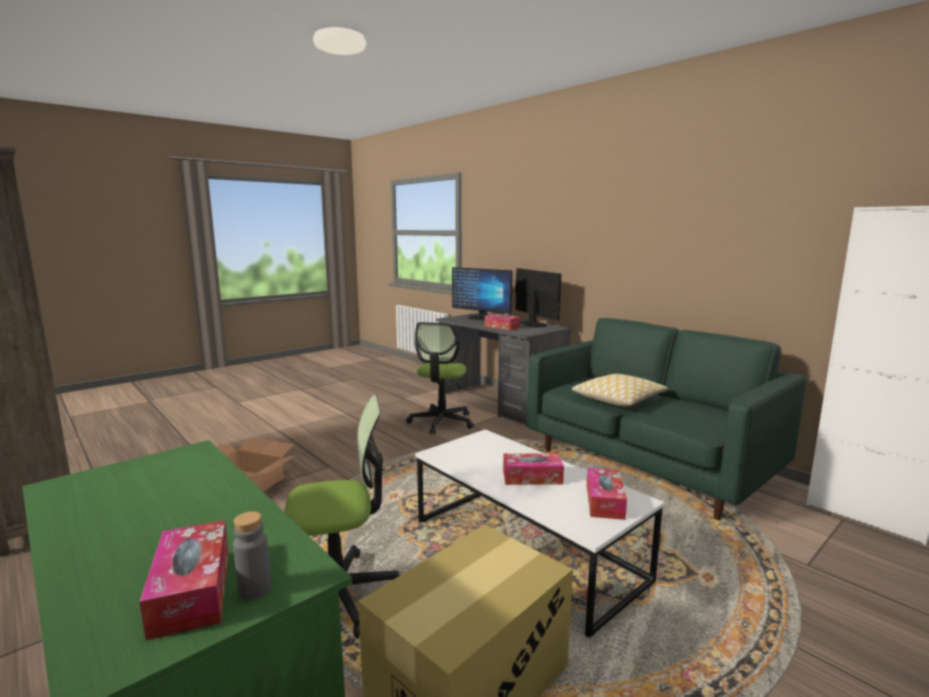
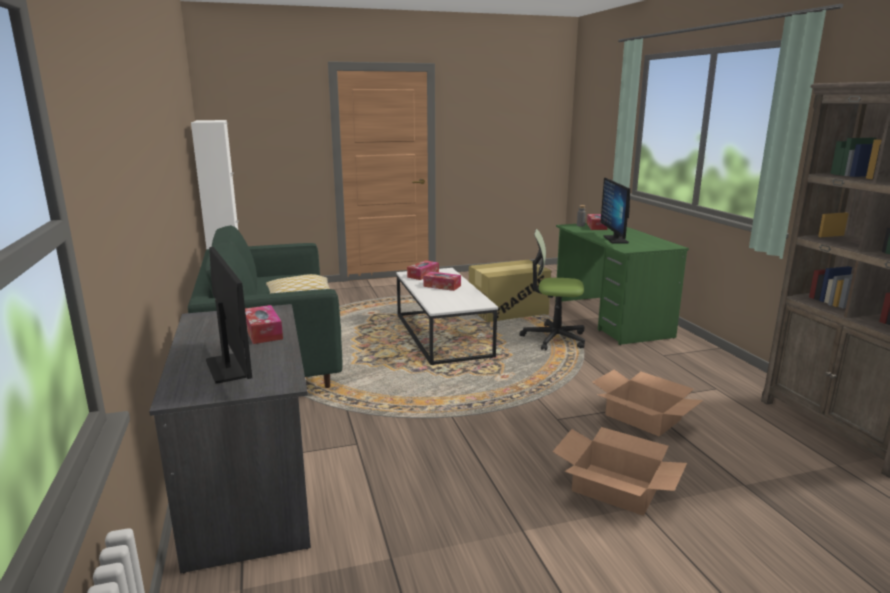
camera: 155 degrees left, 5 degrees up
office chair [406,322,474,434] -> none
monitor [515,268,561,327] -> monitor moved to [601,178,630,244]
none -> cardboard box [552,427,687,516]

